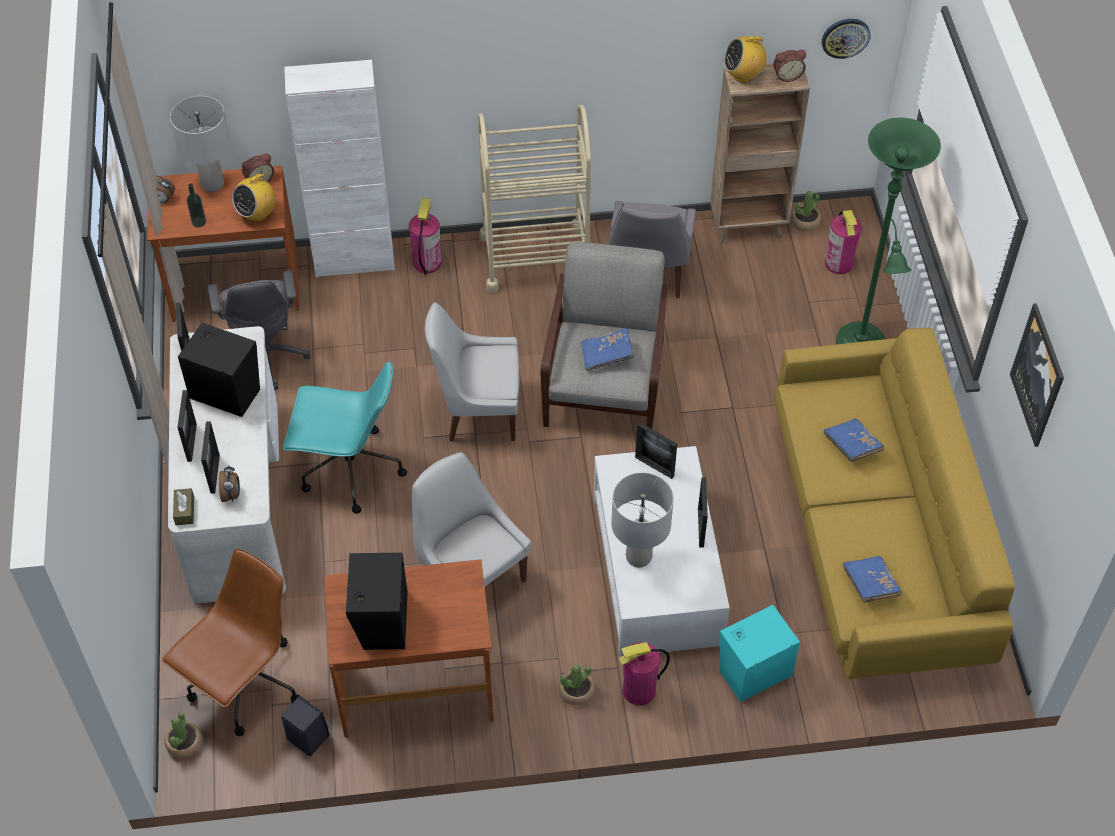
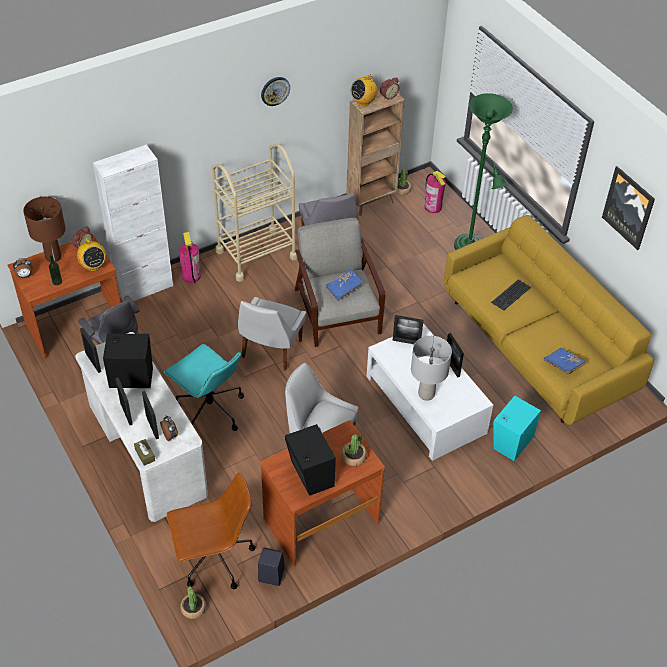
camera: 25 degrees left, 5 degrees down
brown office chair [162,548,300,736] -> brown office chair turned 60 degrees clockwise [167,472,256,589]
grey table lamp [170,96,231,192] -> brown table lamp [23,197,66,262]
radio [232,171,276,222] -> radio turned 45 degrees counterclockwise [77,238,106,271]
turquoise office chair [283,361,407,514] -> turquoise office chair turned 60 degrees clockwise [164,344,244,431]
white chair [425,302,519,441] -> white chair turned 45 degrees counterclockwise [238,297,306,371]
potted plant [559,664,595,705] -> potted plant moved to [341,434,367,466]
fire extinguisher [618,642,670,705] -> none
wall clock [822,19,871,59] -> wall clock moved to [261,77,290,106]
blue book [823,418,884,462] -> keyboard [491,280,531,310]

